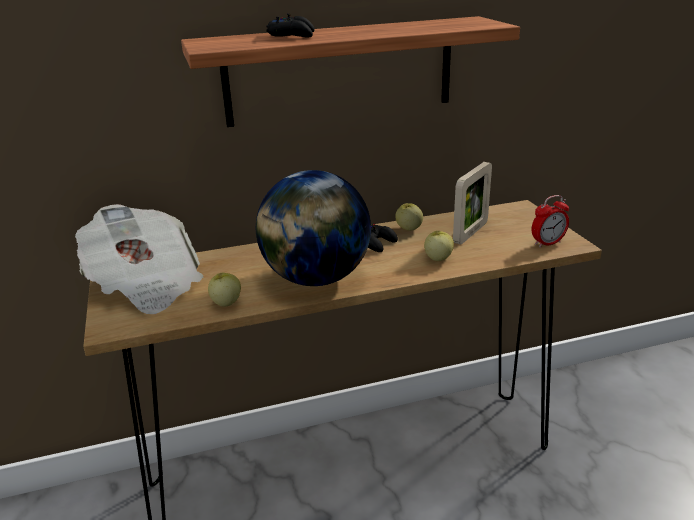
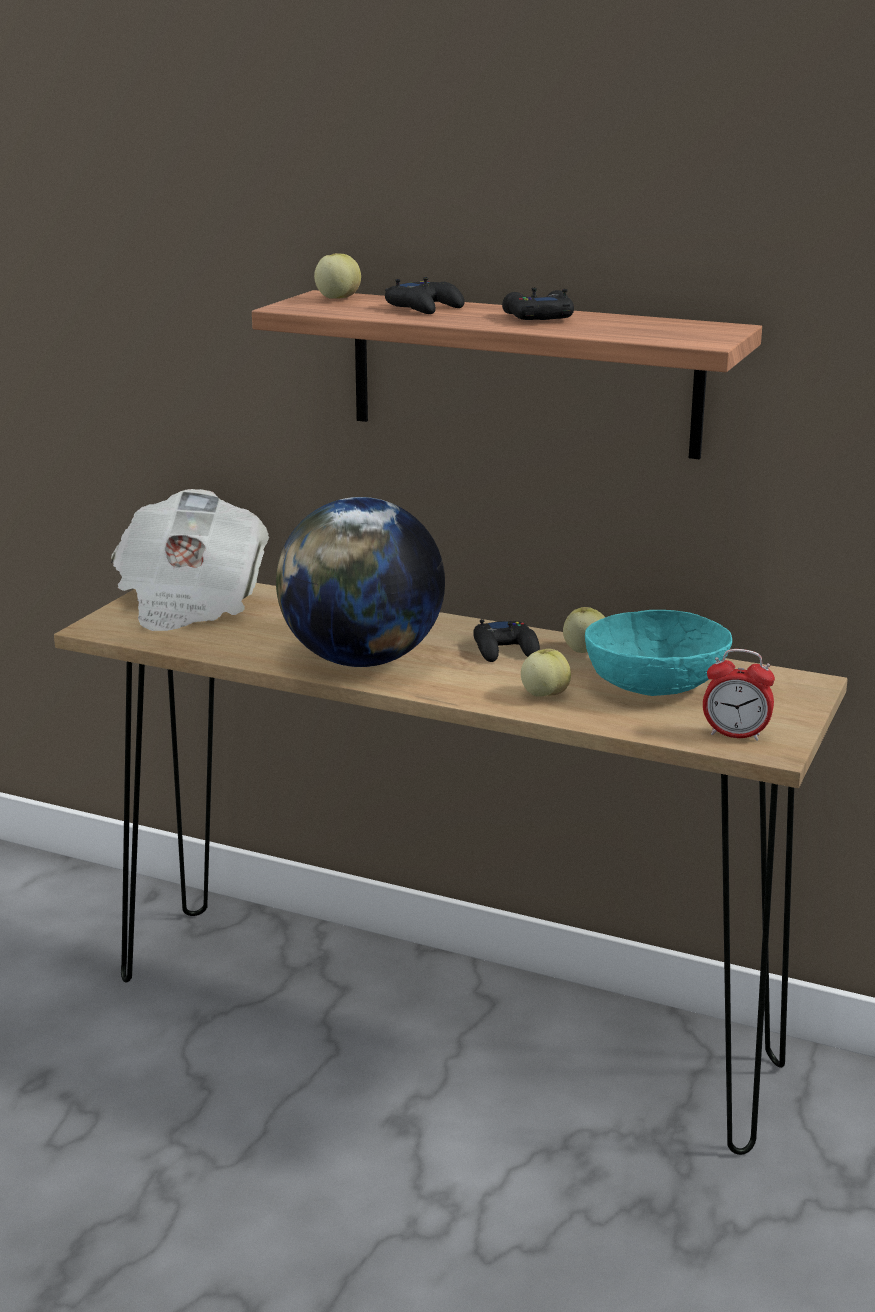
camera: 40 degrees right, 5 degrees down
apple [208,273,241,307] -> apple moved to [314,253,361,299]
picture frame [453,162,492,244] -> turquoise bowl [585,610,732,696]
none -> black game controller [502,288,574,320]

